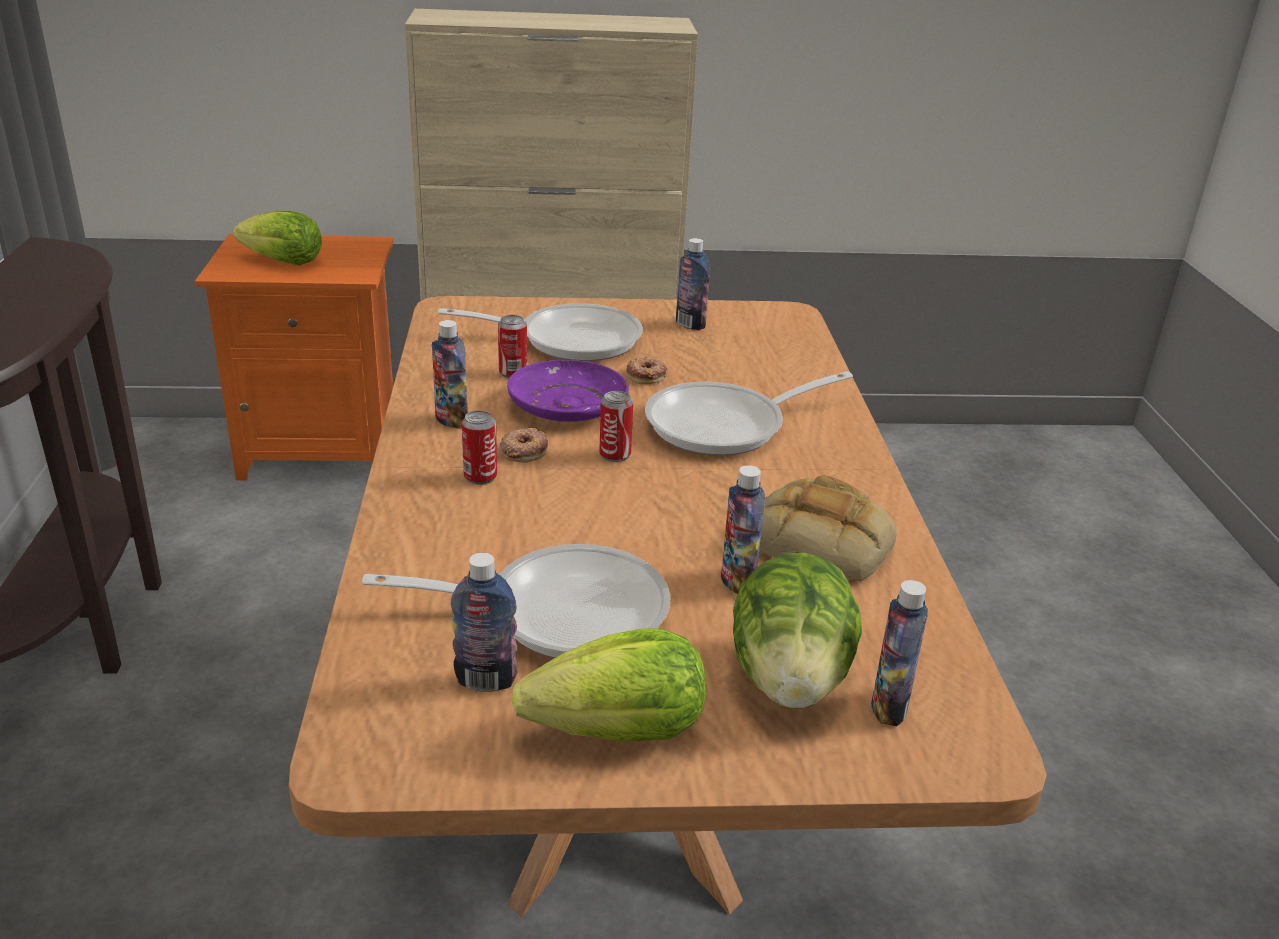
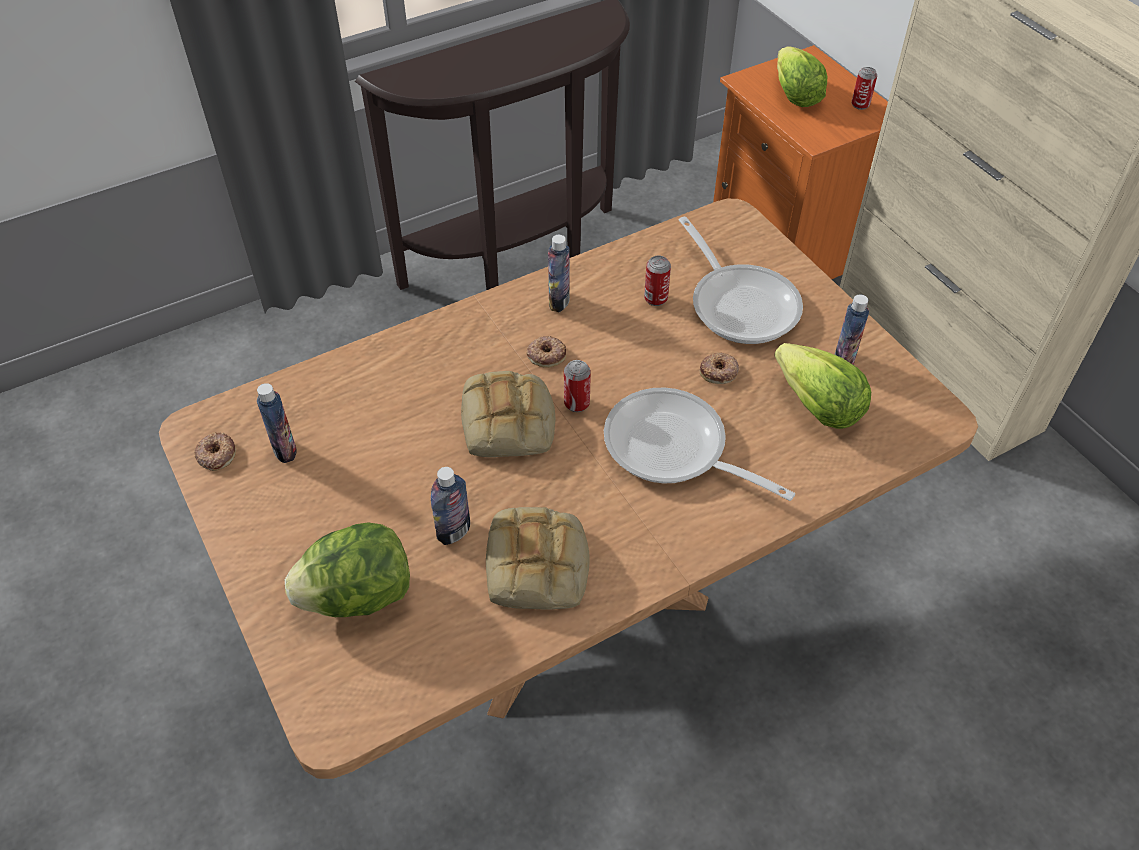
camera: 65 degrees right, 20 degrees up
frying pan [362,544,671,658] -> none
can [462,410,497,485] -> can moved to [852,67,877,110]
purple plate [507,360,629,422] -> none
lettuce [511,628,706,741] -> lettuce moved to [774,343,871,429]
bottle [871,580,928,726] -> none
none -> donut [194,432,236,471]
none -> bread [461,371,555,457]

